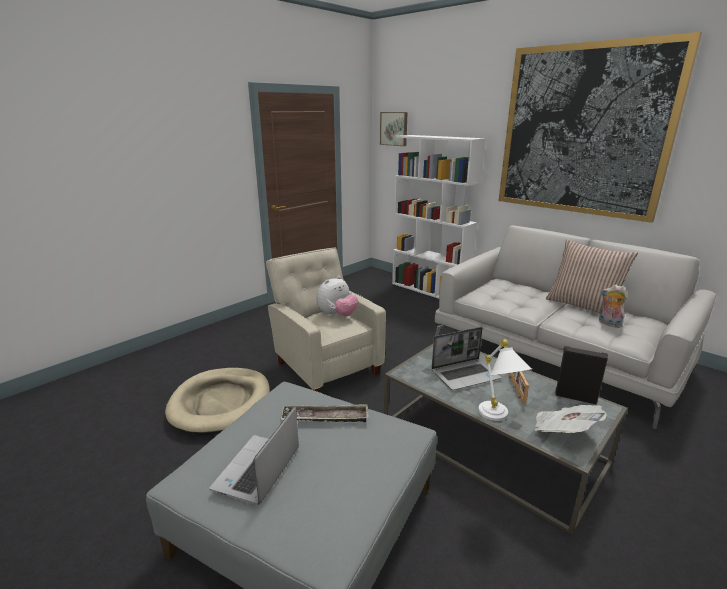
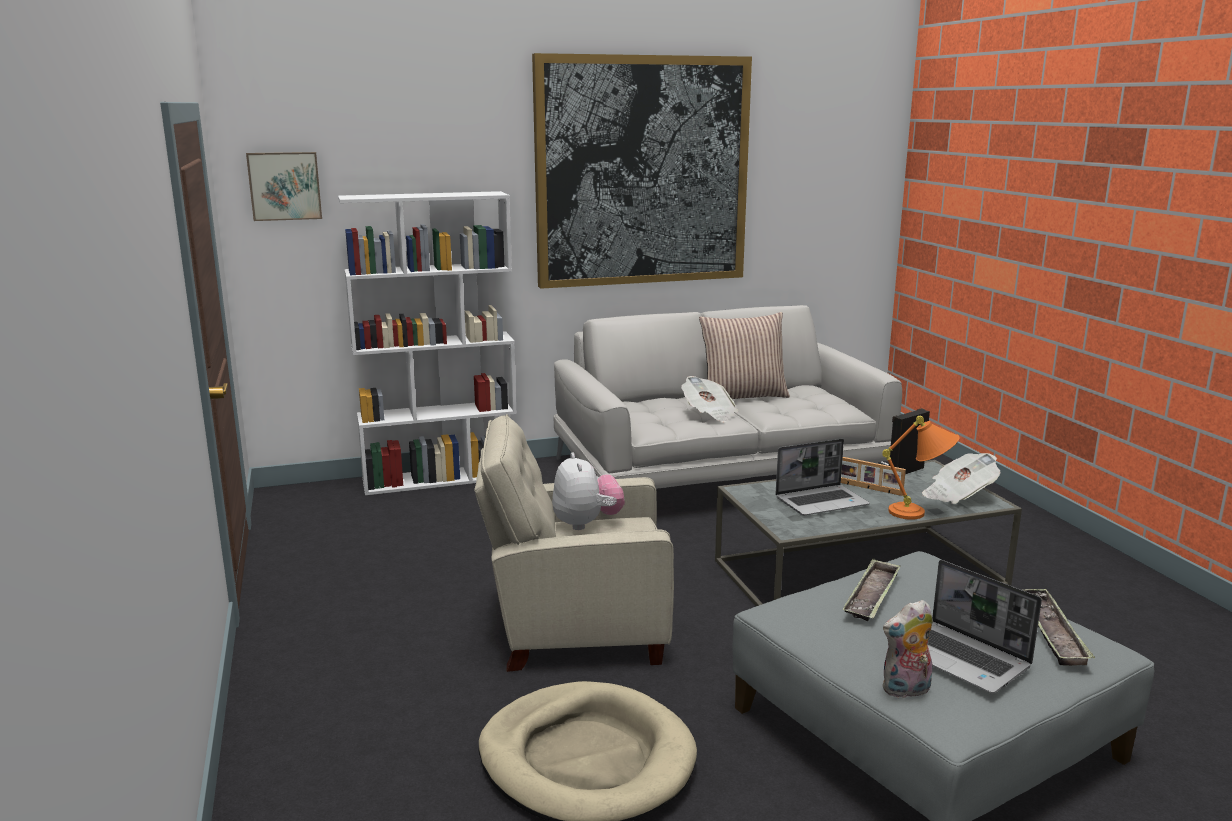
camera: 60 degrees left, 5 degrees down
laptop [431,327,501,390] -> laptop turned 60 degrees clockwise [775,438,870,515]
white table lamp [478,339,532,421] -> orange table lamp [882,416,960,520]
plush toy [599,285,628,328] -> plush toy moved to [883,600,933,698]
none -> newspaper [681,376,738,422]
none -> tray [1021,589,1095,666]

